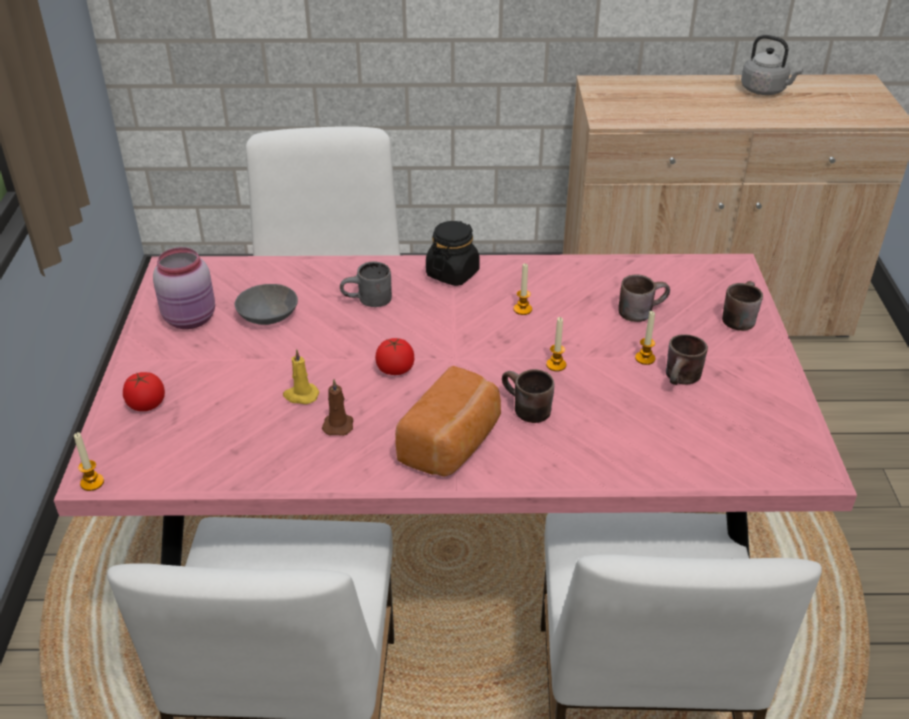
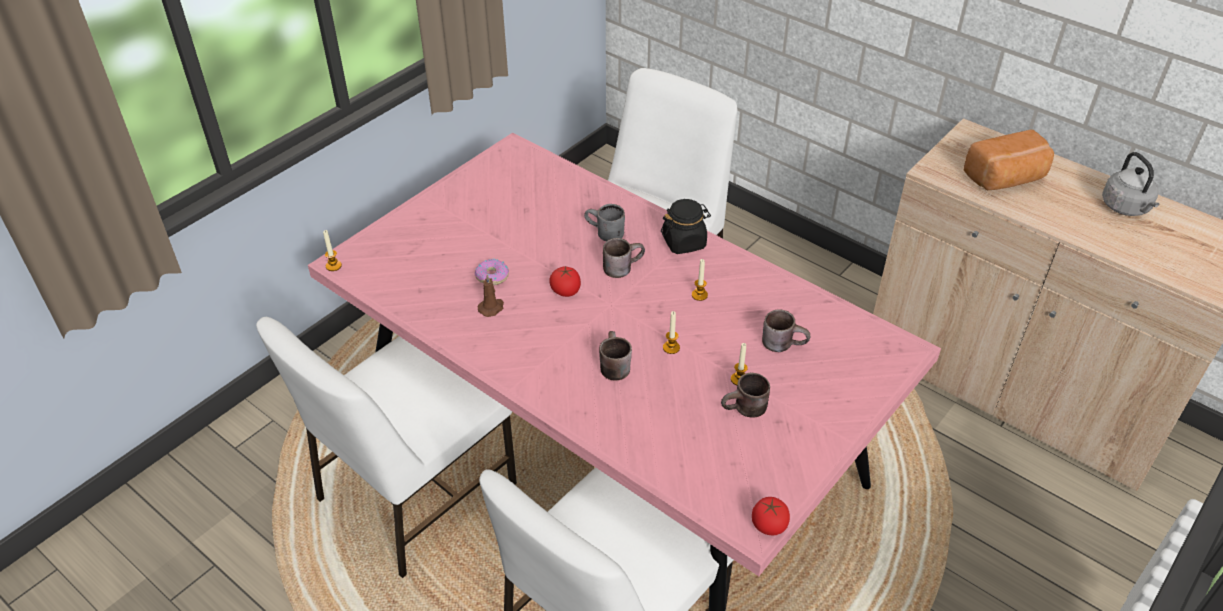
camera: 40 degrees right, 5 degrees up
tomato [123,372,165,411] -> tomato moved to [752,497,790,535]
pink jar [153,247,215,329] -> none
grey bowl [235,284,298,325] -> none
yellow candle [283,349,319,404] -> donut [475,259,509,285]
bread [395,366,501,477] -> bread moved to [964,130,1054,190]
brown mug [722,281,763,331] -> brown mug moved to [603,238,645,278]

